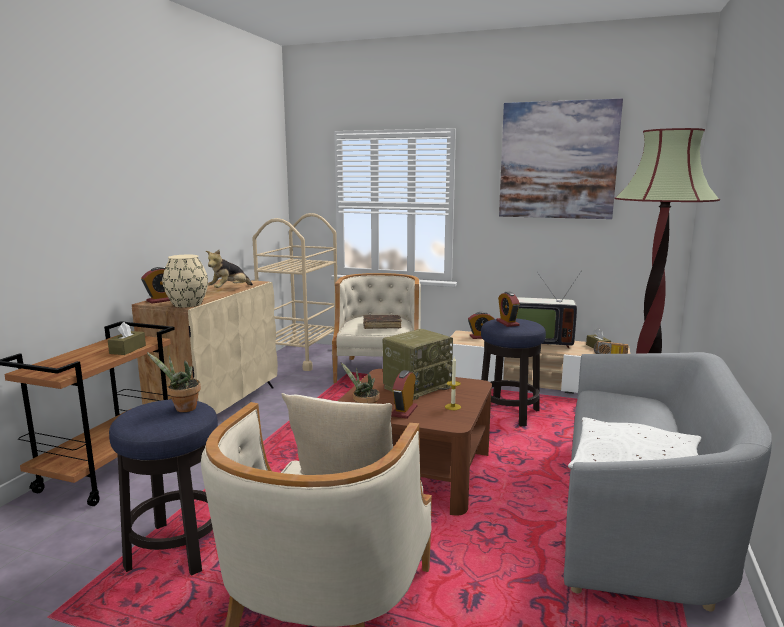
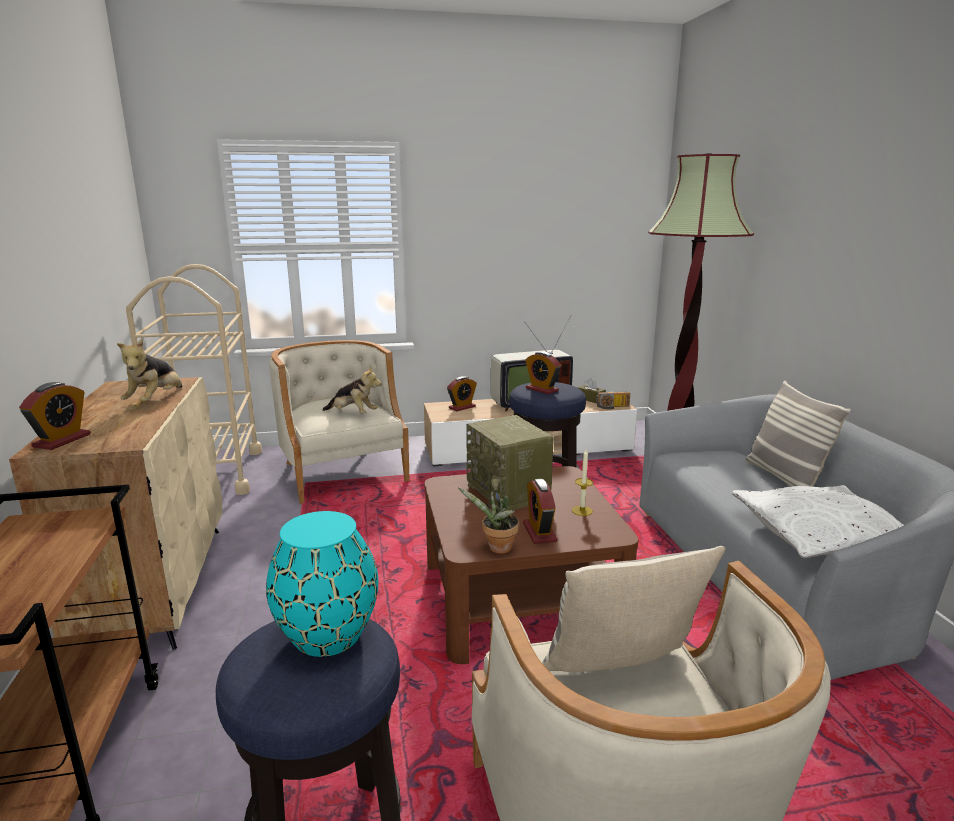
camera: 30 degrees left, 5 degrees up
brown tissue box [108,322,146,355] -> none
potted plant [147,352,201,412] -> turquoise vase [266,511,378,657]
beige vase [162,255,208,308] -> none
brown book [363,315,402,329] -> plush toy [323,366,382,414]
radio [383,329,453,400] -> radio turned 135 degrees clockwise [467,415,554,511]
picture [499,98,623,219] -> none
none -> pillow [745,381,851,487]

